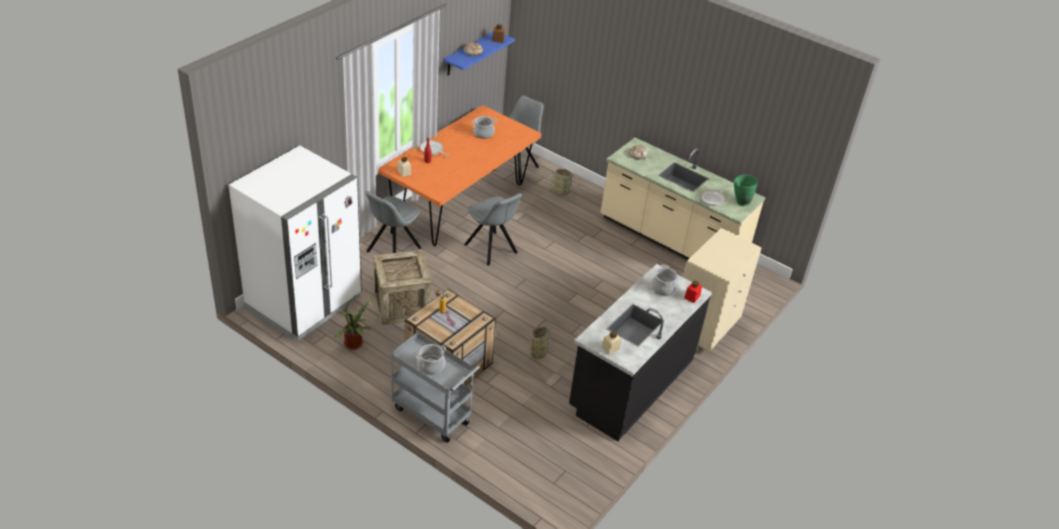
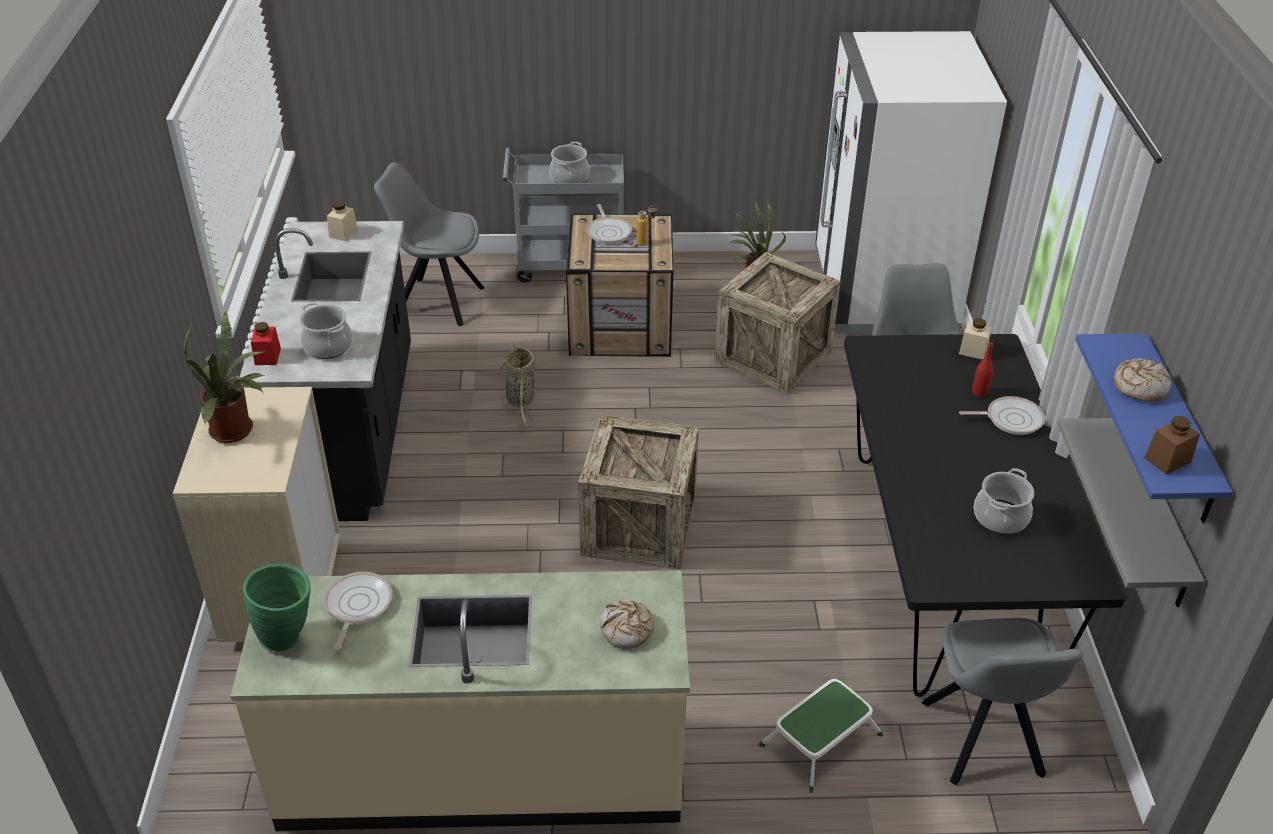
camera: 145 degrees right, 0 degrees up
orange dining table [378,105,541,246] -> black dining table [844,334,1126,697]
grey chair [464,193,522,266] -> grey chair moved to [374,162,484,326]
basket [545,169,586,196] -> green step ladder [759,679,883,793]
none -> potted plant [184,311,265,443]
none -> crate [578,415,699,570]
none -> frying pan [587,204,632,244]
none -> grey shelf [1057,418,1205,607]

